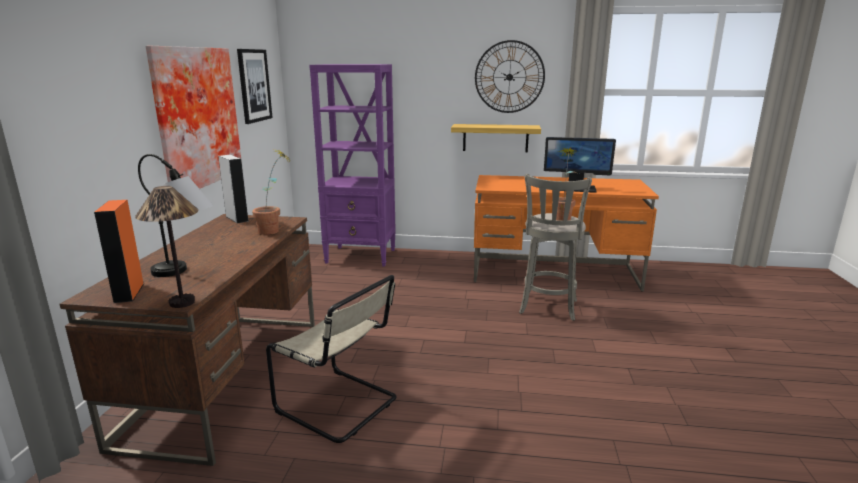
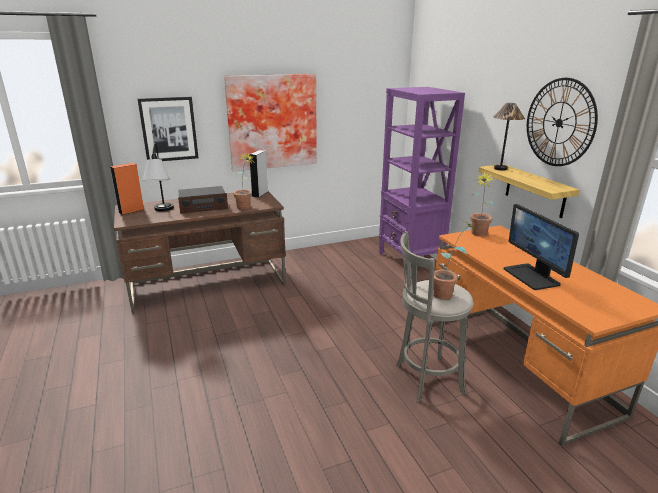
camera: 60 degrees right, 5 degrees up
table lamp [135,186,198,308] -> table lamp moved to [493,103,525,171]
picture [237,49,273,124] -> picture moved to [138,97,198,161]
beige chair [266,275,397,443] -> none
none -> radio [178,186,228,214]
none -> potted plant [471,171,497,236]

